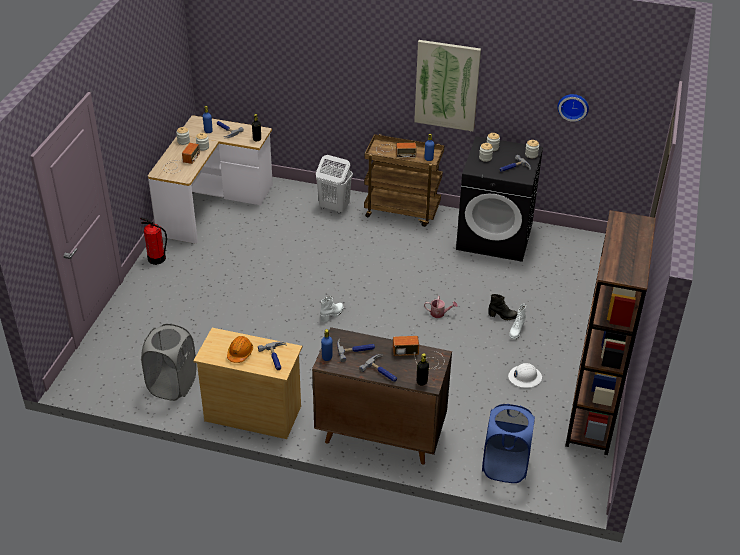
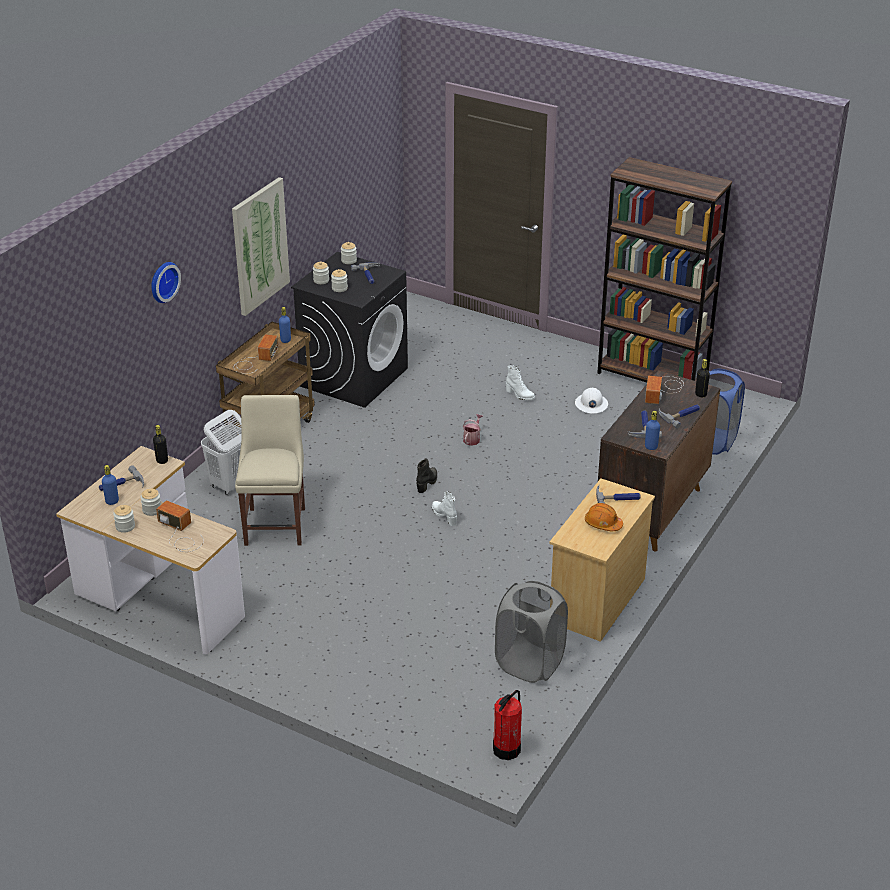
camera: 75 degrees left, 5 degrees down
fire extinguisher [140,217,167,265] -> fire extinguisher moved to [493,690,522,760]
black boot [488,294,518,320] -> black boot moved to [416,459,437,493]
wall clock [557,94,589,122] -> wall clock moved to [151,262,181,303]
none -> beige chair [235,395,305,546]

